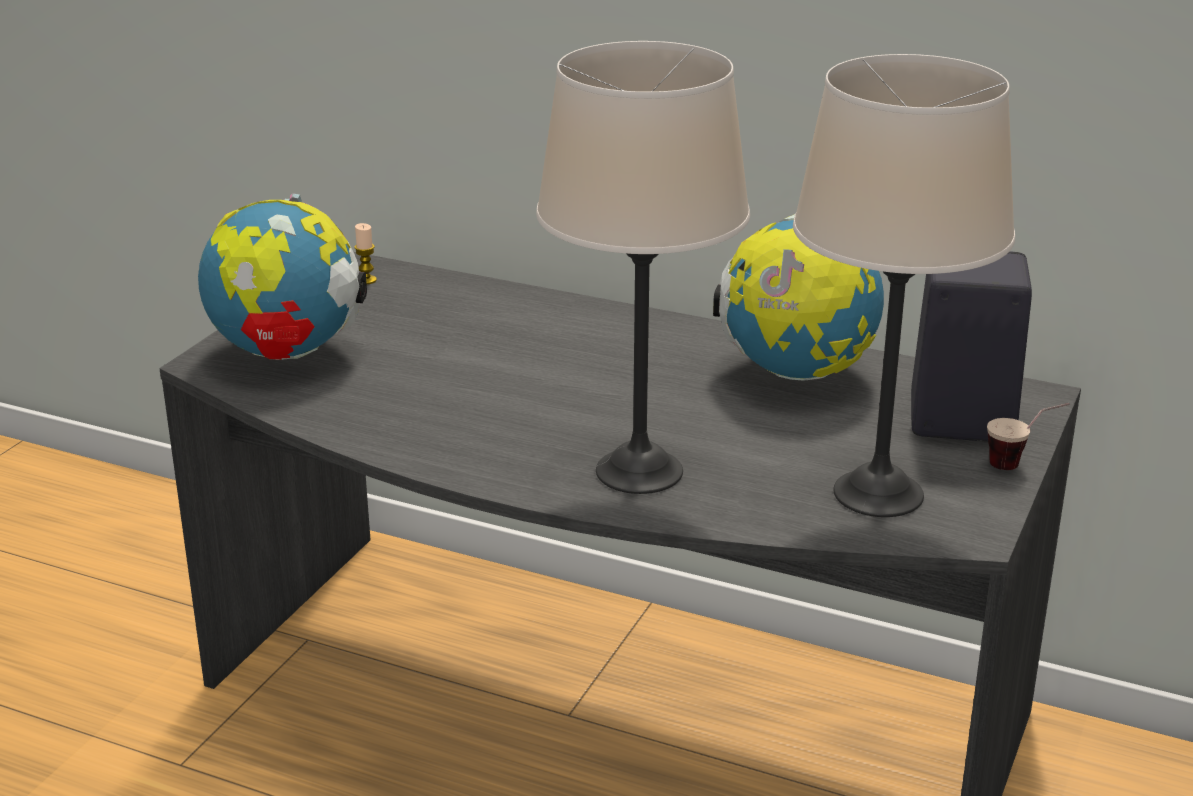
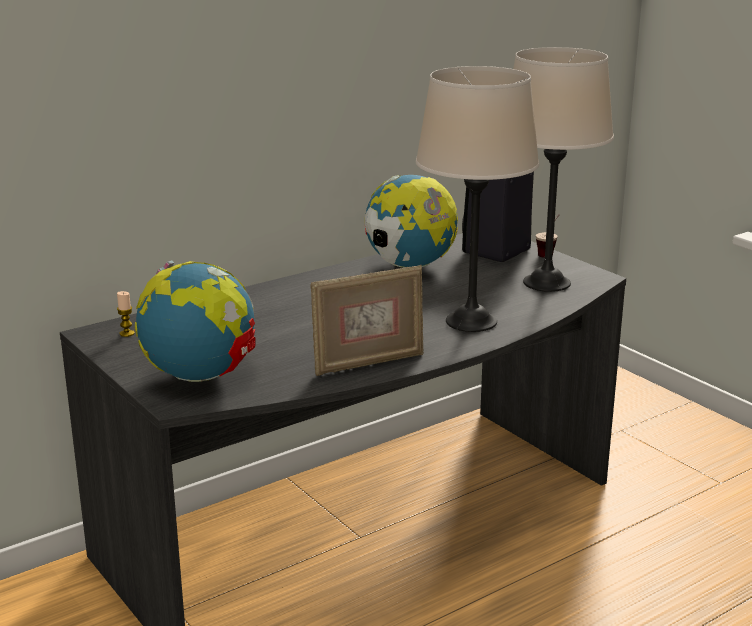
camera: 60 degrees left, 5 degrees down
none -> picture frame [310,265,424,376]

